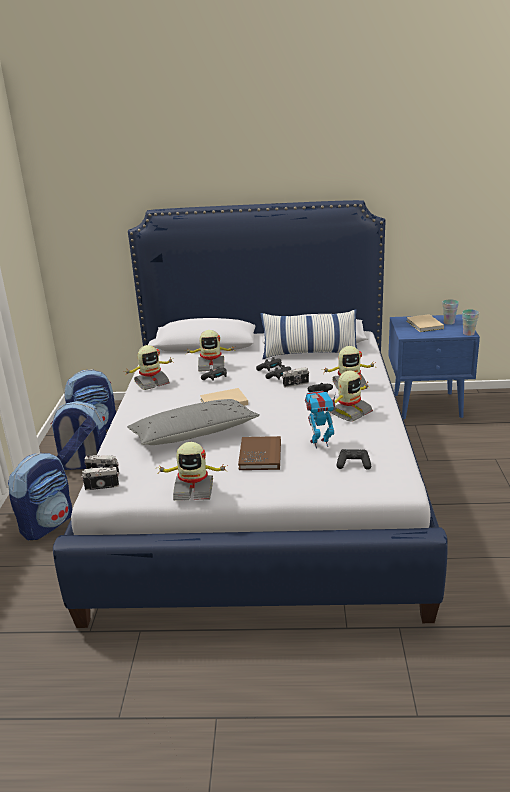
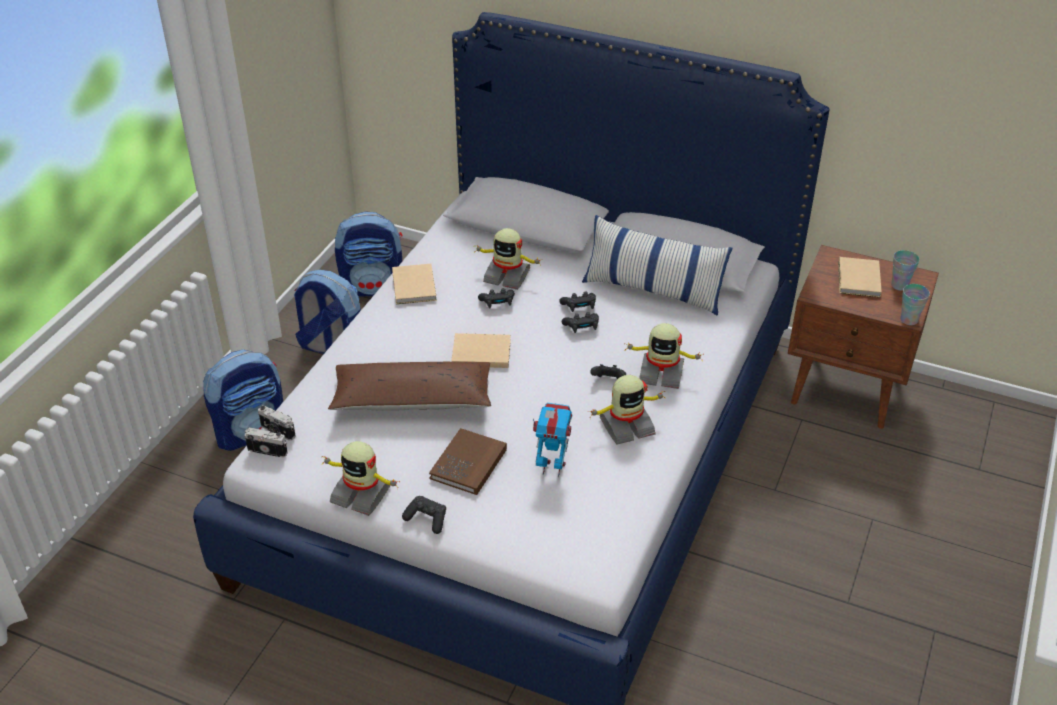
camera: 20 degrees right, 15 degrees up
toy robot [126,345,172,390] -> beige book [392,264,437,304]
grey pillow [127,399,260,445] -> brown pillow [328,362,491,411]
camera [282,367,309,387] -> none
black game controller [336,449,371,470] -> black game controller moved to [402,496,446,534]
blue nightstand [388,314,480,419] -> brown nightstand [788,245,939,429]

